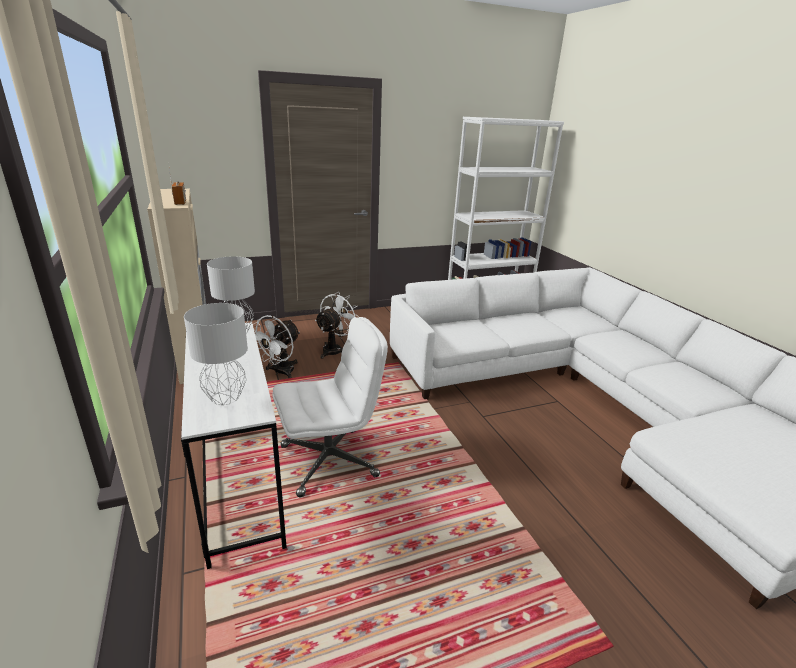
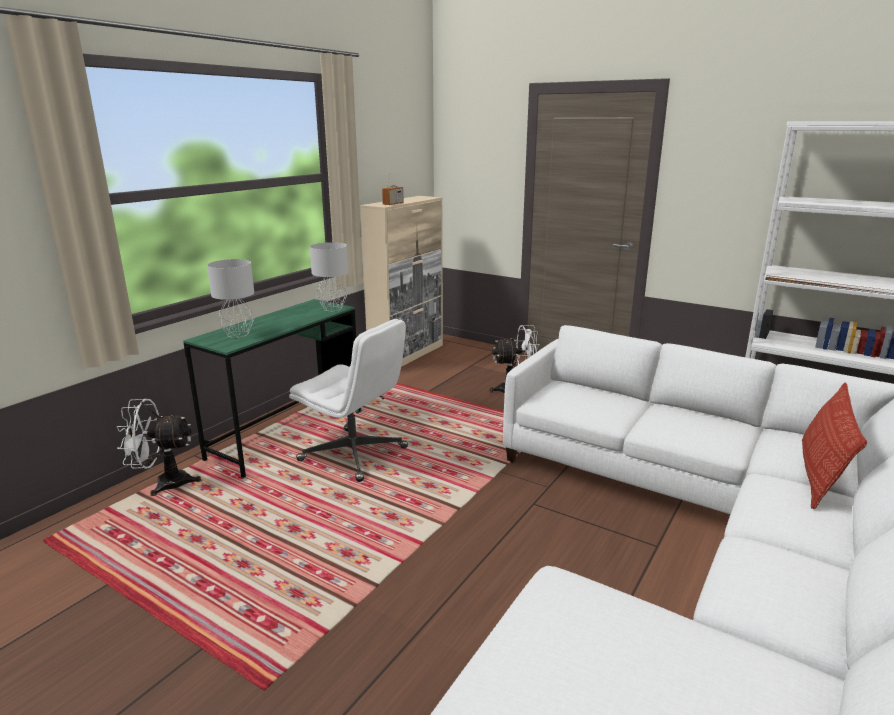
camera: 55 degrees right, 5 degrees down
white desk [181,323,287,569] -> green desk [183,299,362,478]
white fan [254,315,300,378] -> white fan moved to [117,399,201,496]
none -> pillow [802,382,867,509]

